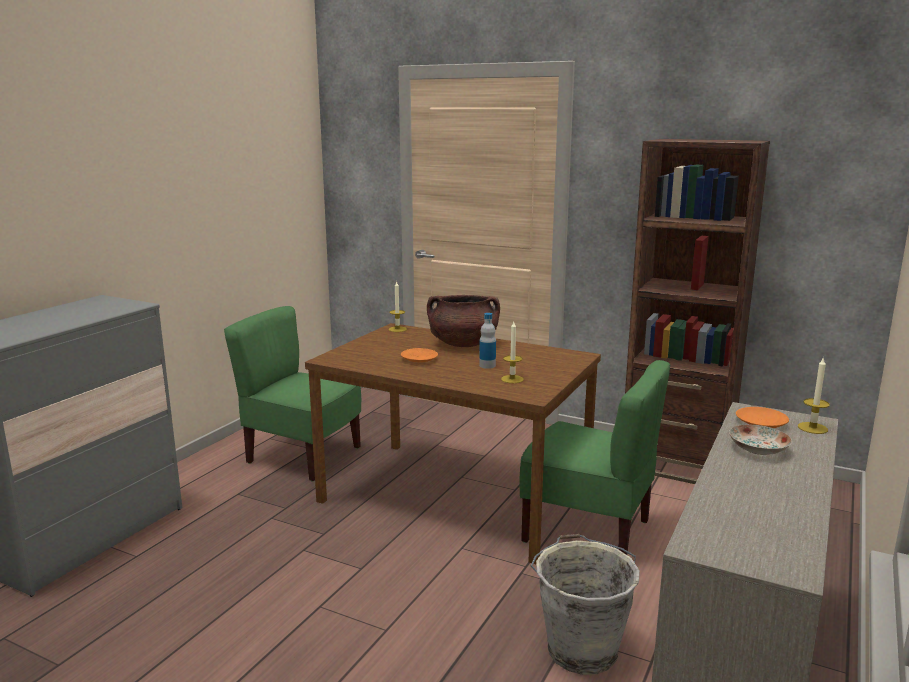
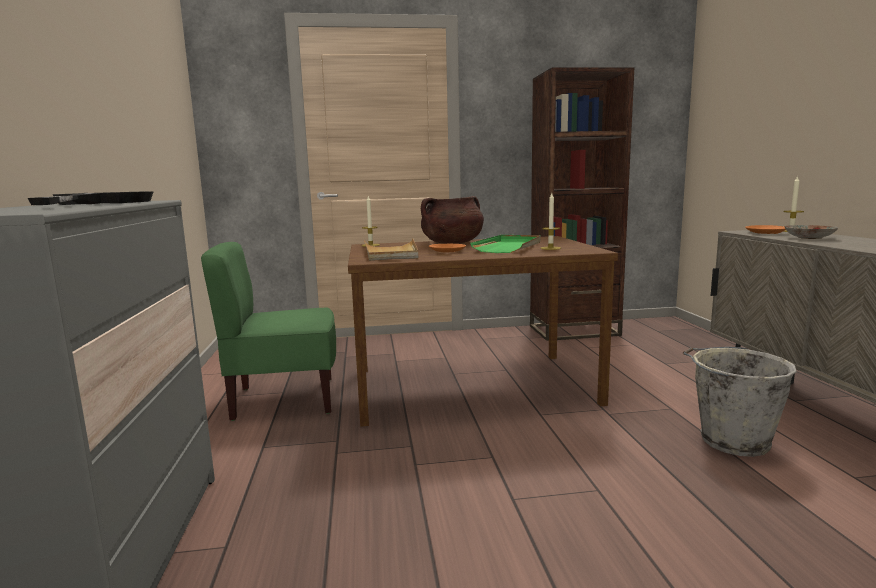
camera: 35 degrees left, 5 degrees down
bottle [479,313,496,369] -> green tray [470,235,541,253]
green chair [519,360,670,555] -> none
none -> black frying pan [28,191,154,205]
none -> beige tray [364,238,418,261]

